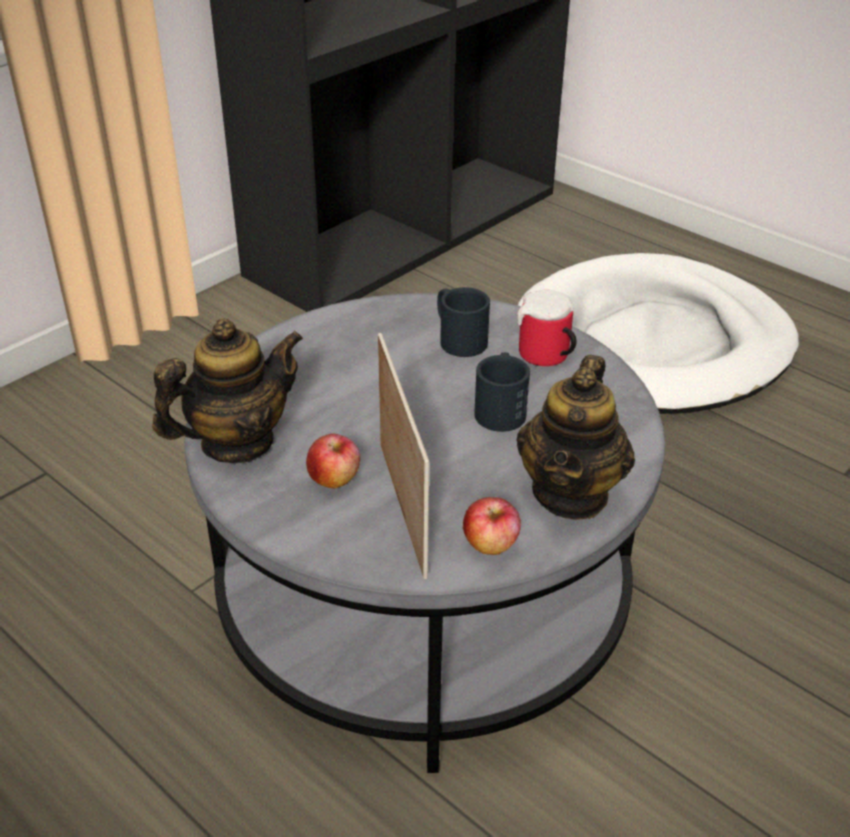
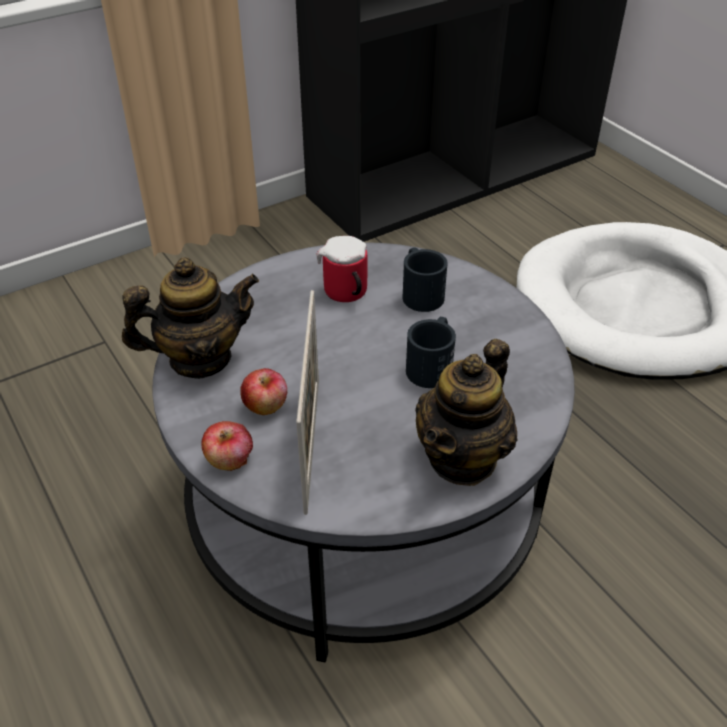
camera: 15 degrees right, 5 degrees up
apple [463,497,521,555] -> apple moved to [201,421,253,471]
mug [517,290,577,366] -> mug moved to [317,236,368,302]

